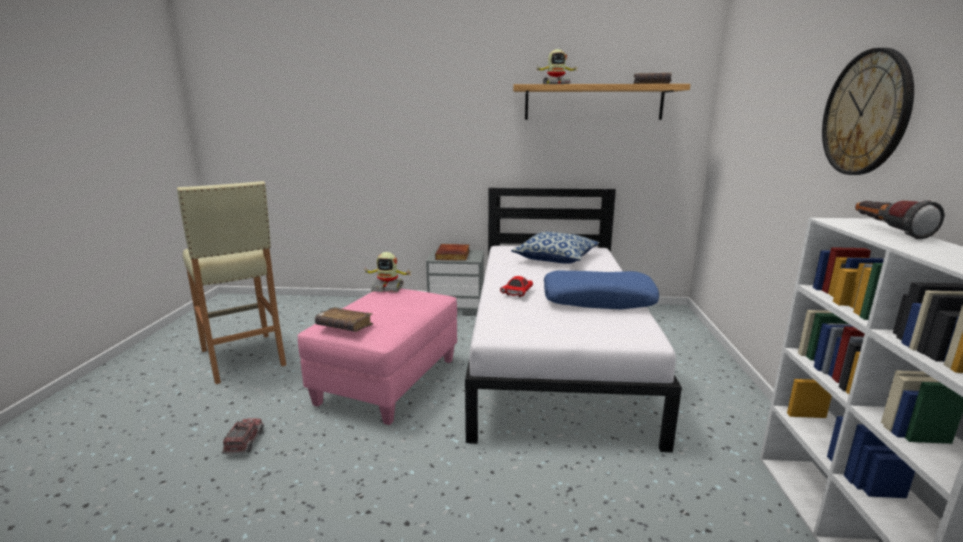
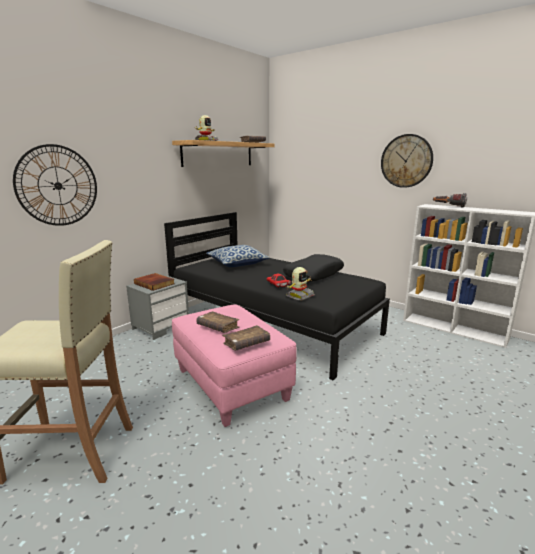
camera: 55 degrees left, 0 degrees up
toy truck [222,418,264,454] -> none
toy robot [364,252,412,293] -> toy robot moved to [286,267,315,300]
white bed [465,188,682,452] -> black bed [164,212,390,380]
blue pillow [544,270,659,309] -> black pillow [283,254,344,282]
none -> wall clock [13,144,97,226]
none -> brown book [196,311,240,333]

